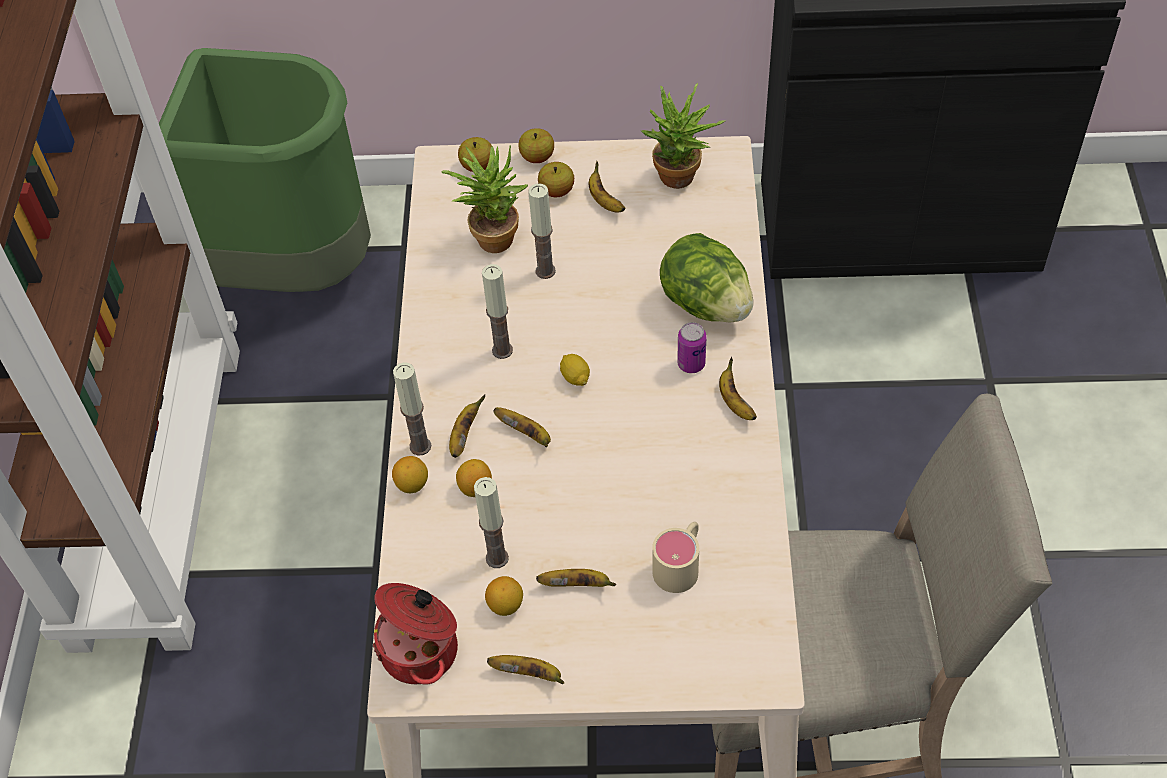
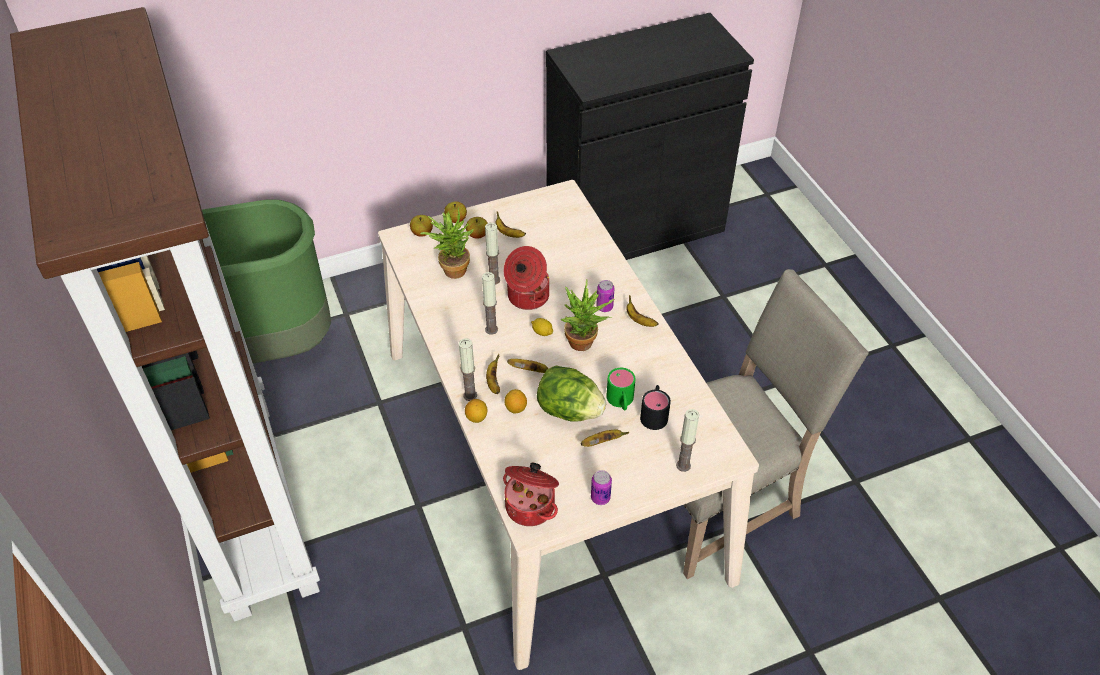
camera: 25 degrees left, 5 degrees down
candle [474,477,509,568] -> candle moved to [676,409,699,472]
lemon [485,576,523,616] -> none
banana [487,655,565,684] -> can [591,470,612,505]
potted plant [641,83,725,189] -> potted plant moved to [561,279,614,351]
beige mug [652,522,699,593] -> black mug [640,385,671,430]
lettuce [660,233,753,323] -> lettuce moved to [537,365,606,422]
none -> cooking pot [504,246,549,310]
none -> green mug [606,368,636,410]

